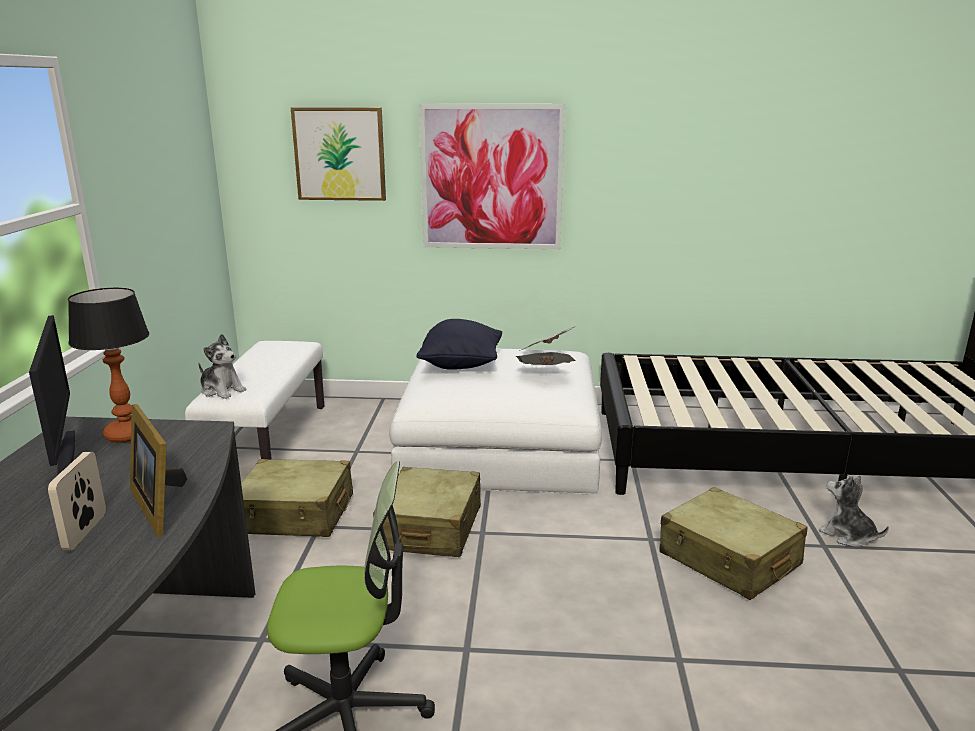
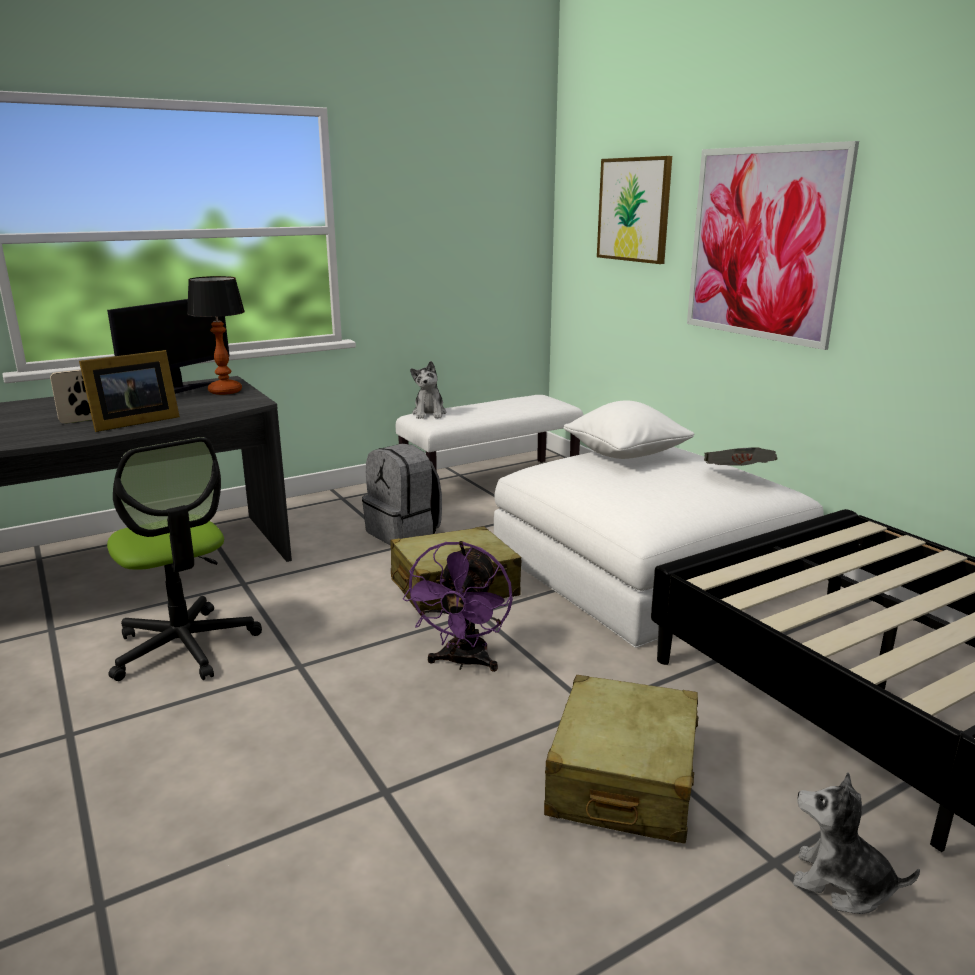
camera: 55 degrees right, 0 degrees up
picture frame [130,404,187,537] -> picture frame turned 150 degrees counterclockwise [79,350,180,432]
beige suitcase [241,459,353,537] -> grey backpack [362,444,442,546]
black pillow [417,319,502,370] -> white pillow [564,400,694,459]
newspaper [516,352,575,365] -> none
plush toy [819,475,889,547] -> plush toy turned 75 degrees counterclockwise [793,772,920,914]
none -> purple fan [403,541,513,672]

